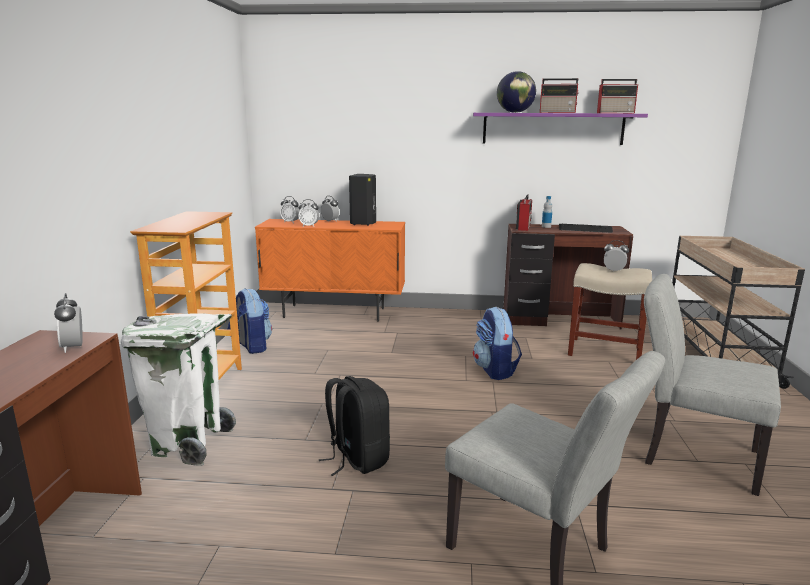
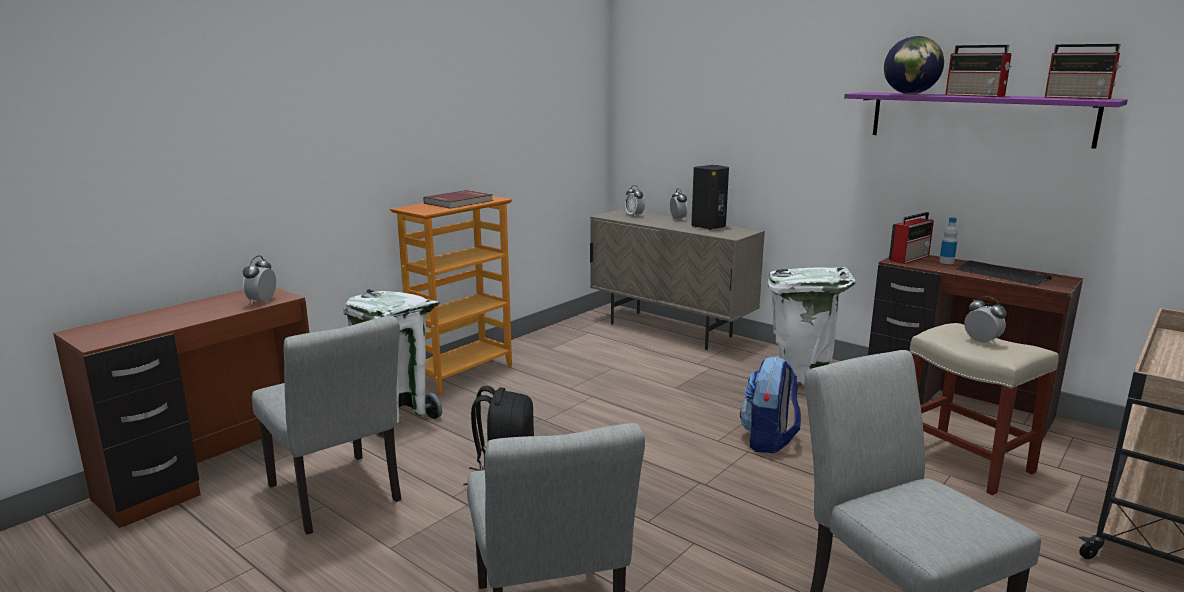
camera: 35 degrees right, 0 degrees up
backpack [227,288,272,354] -> none
orange cabinet [255,219,405,322] -> beige cabinet [590,209,765,350]
alarm clock [298,199,319,227] -> none
none -> grey chair [252,316,401,534]
none -> red book [423,190,493,209]
none -> white trash can [767,267,855,390]

